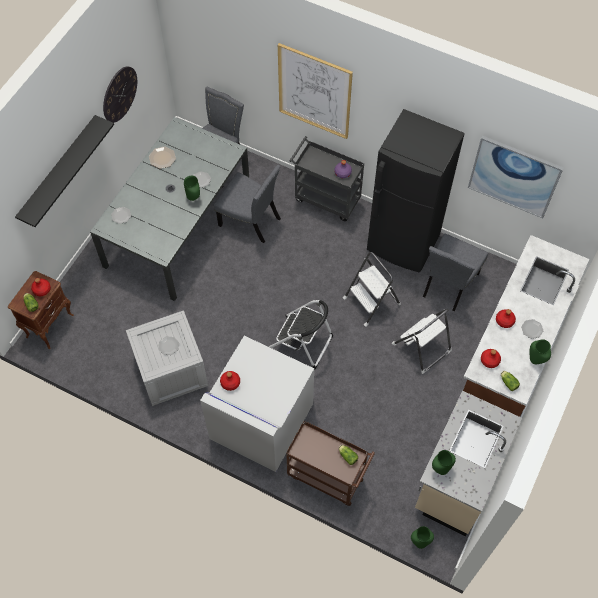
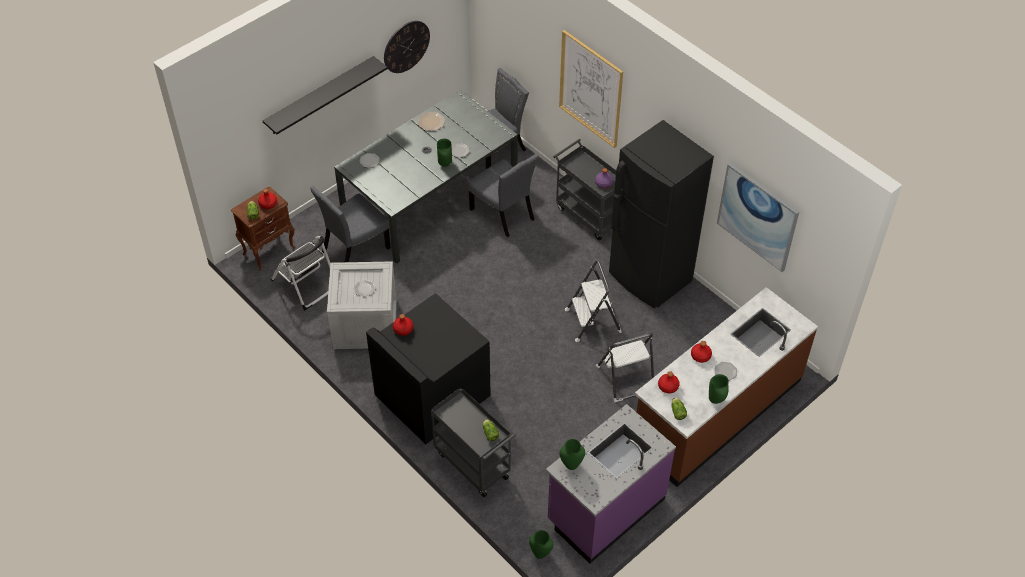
camera: 20 degrees right, 10 degrees down
white washing machine [200,336,314,472] -> black washing machine [366,293,491,445]
step ladder [268,300,333,370] -> step ladder moved to [271,236,330,311]
brown cart [286,421,375,506] -> grey cart [431,388,516,497]
beige counter [415,391,522,536] -> purple counter [546,404,676,564]
grey chair [423,233,488,311] -> grey chair moved to [310,186,390,262]

